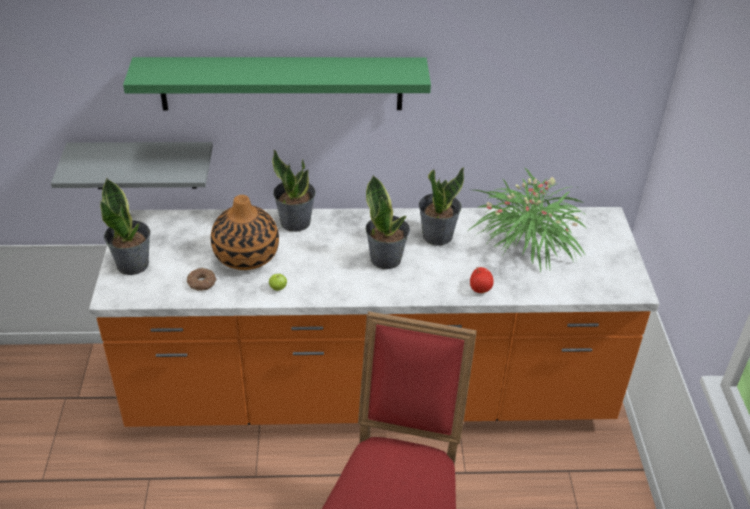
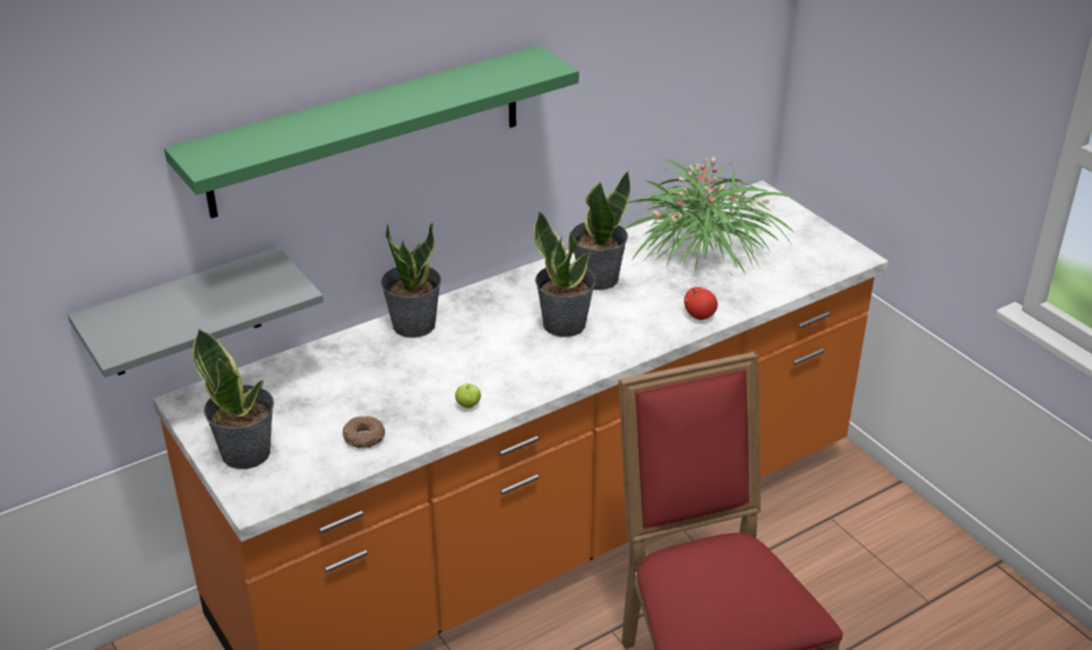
camera: 30 degrees left, 5 degrees down
vase [211,195,279,270] -> none

